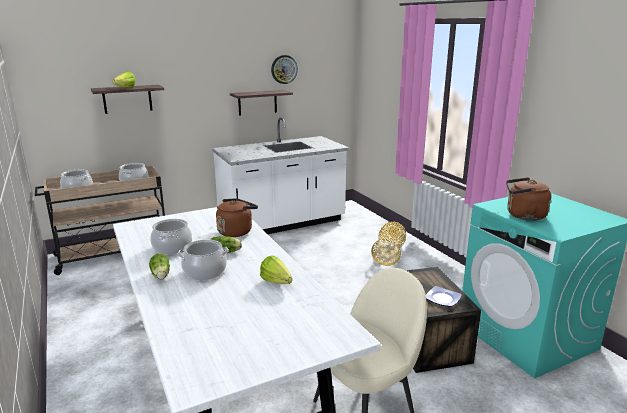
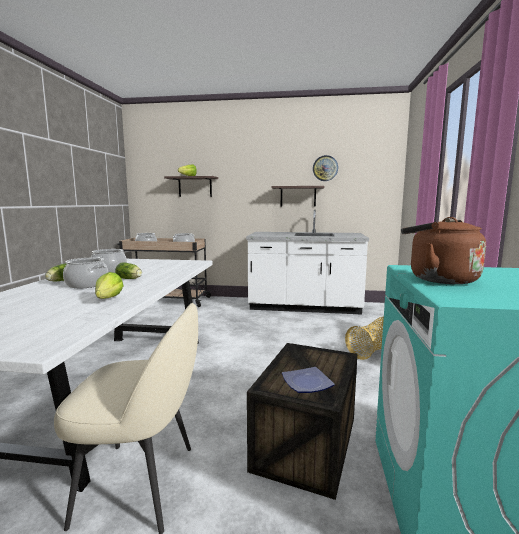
camera: 35 degrees right, 10 degrees down
brown kettle [216,199,258,237] -> none

